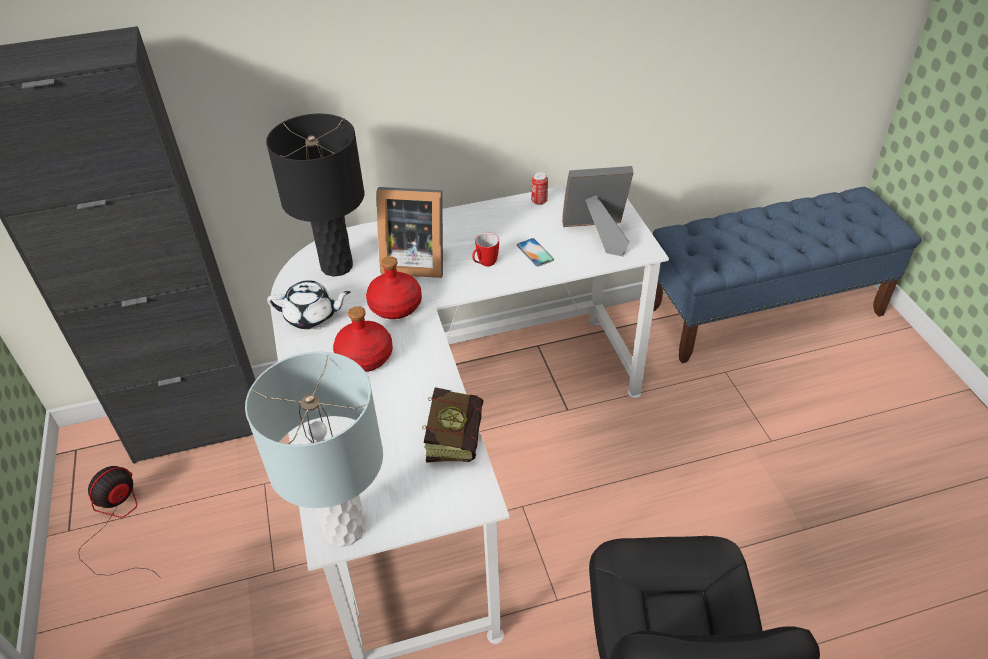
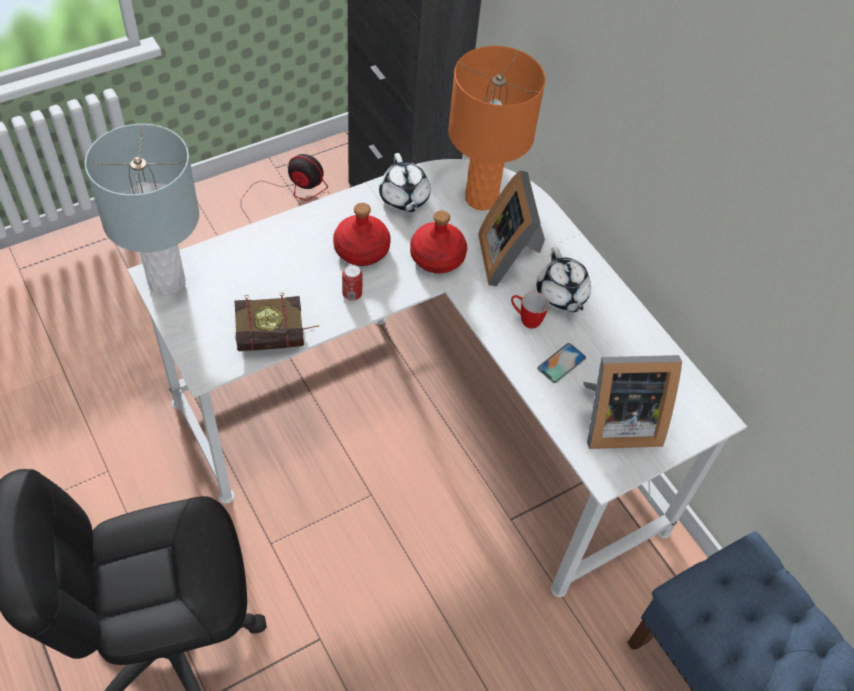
camera: 70 degrees right, 10 degrees up
black table lamp [266,114,364,277] -> orange table lamp [448,46,546,211]
can [531,172,548,205] -> can moved to [342,264,363,301]
picture frame [562,166,634,257] -> picture frame turned 105 degrees clockwise [583,355,682,449]
none -> white teapot [536,247,591,312]

